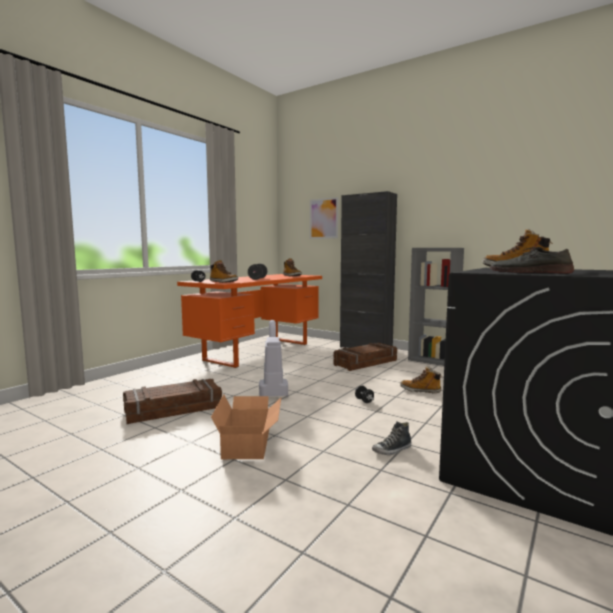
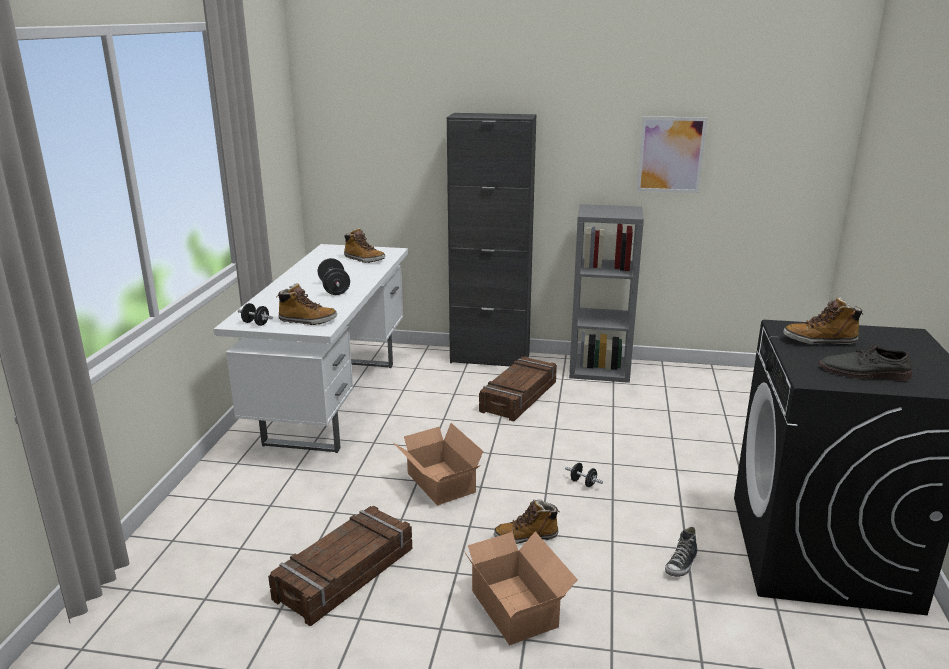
camera: 25 degrees left, 15 degrees up
orange desk [177,274,322,368] -> white desk [214,244,408,453]
vacuum cleaner [259,320,288,397] -> cardboard box [394,423,483,506]
picture [310,197,338,239] -> picture moved to [637,116,707,193]
boot [400,366,442,394] -> boot moved to [494,499,560,544]

